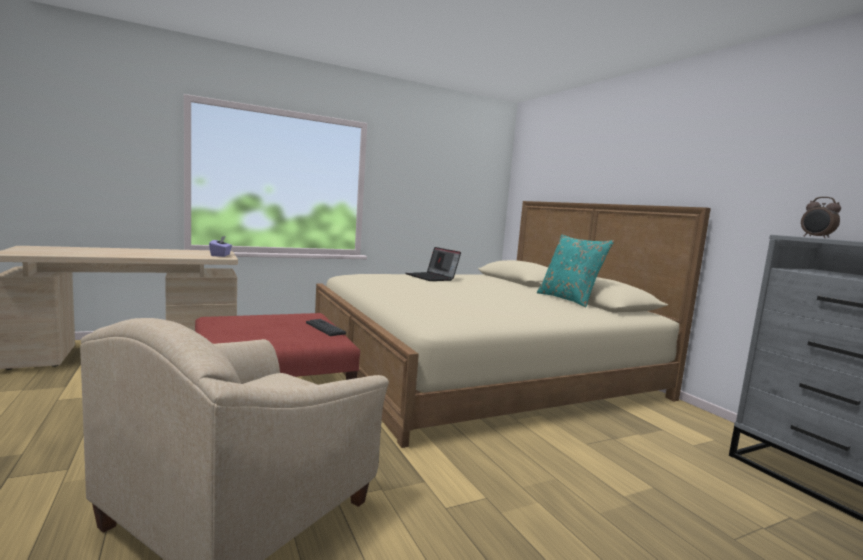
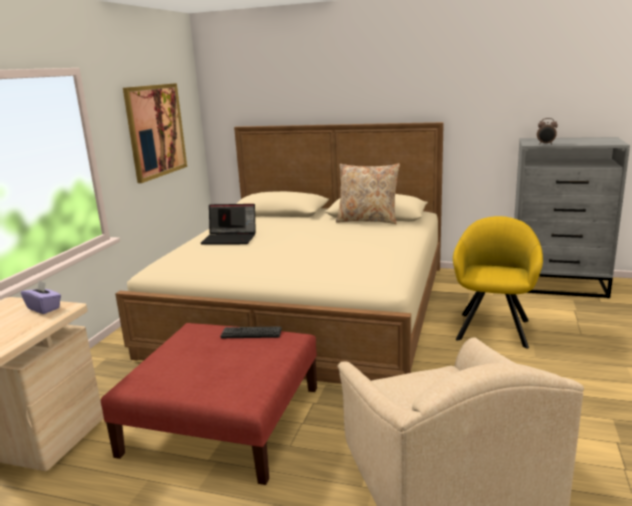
camera: 45 degrees left, 10 degrees up
turquoise pillow [537,235,614,307] -> beige pillow [336,163,400,224]
none -> picture [123,83,187,183]
none -> yellow armchair [453,216,543,348]

